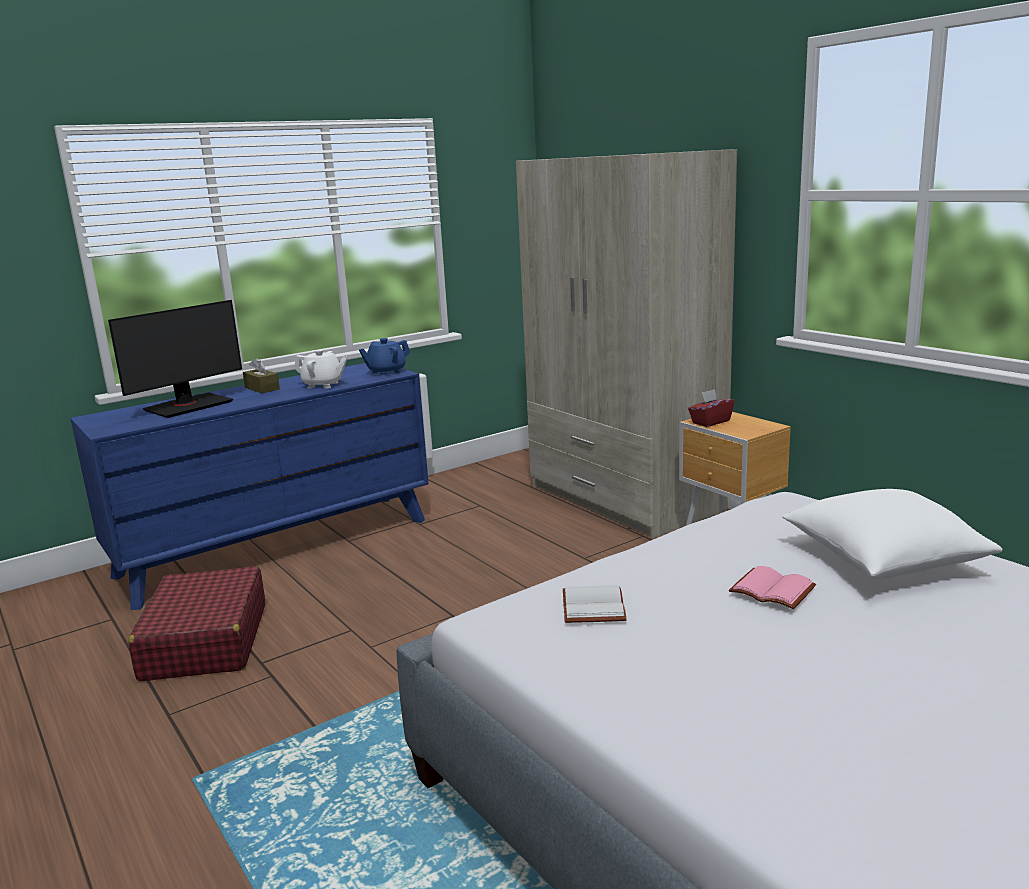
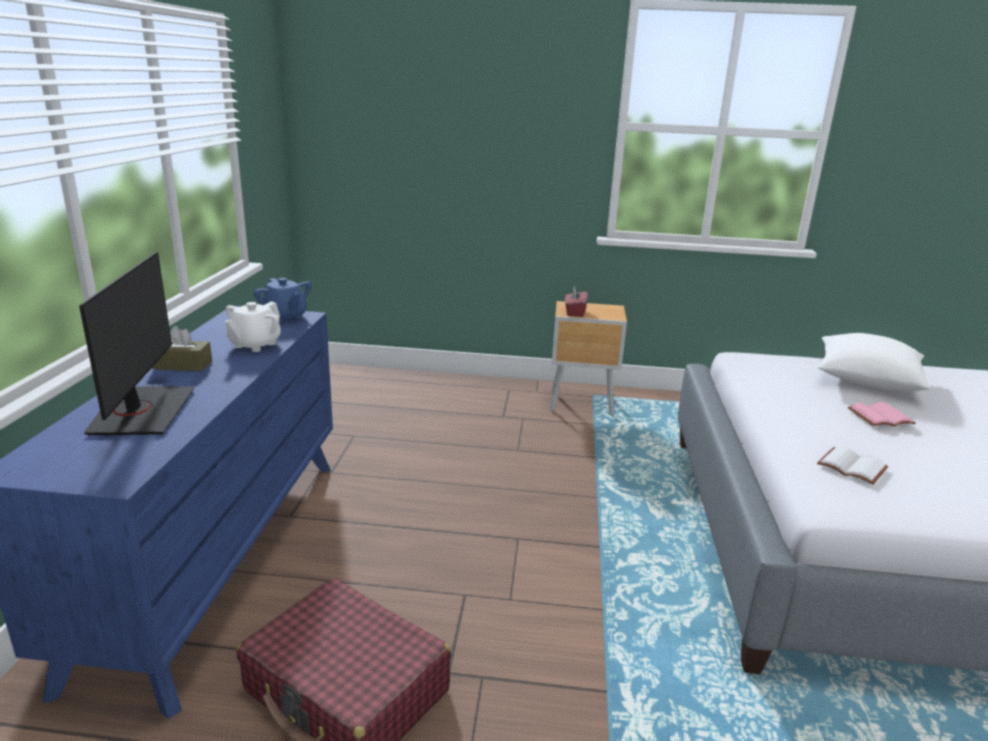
camera: 50 degrees left, 5 degrees up
white teapot [294,349,348,388] -> white teapot turned 150 degrees clockwise [225,302,281,352]
blue teapot [359,338,410,376] -> blue teapot turned 45 degrees counterclockwise [254,278,311,323]
beige wardrobe [516,149,737,539] -> none

